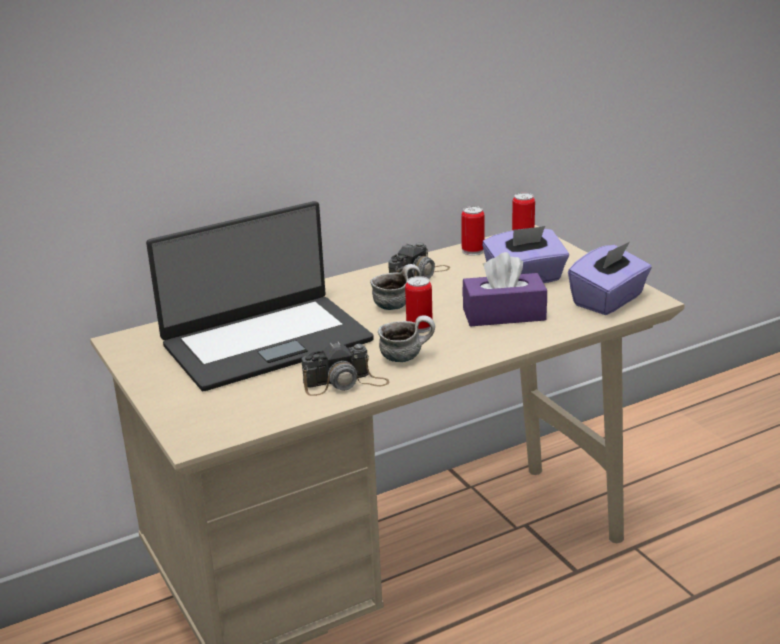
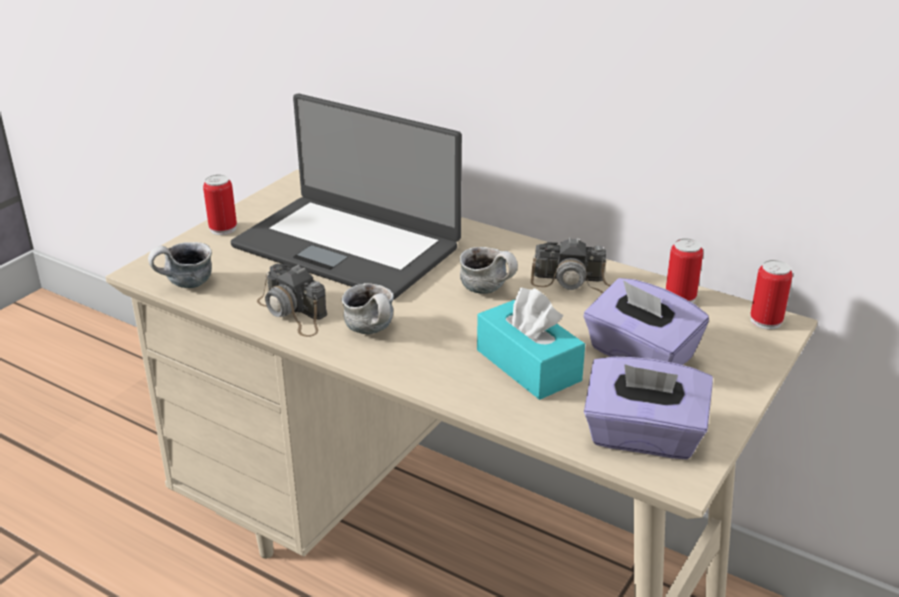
camera: 60 degrees right, 5 degrees up
can [405,276,433,333] -> can moved to [203,174,237,235]
purple tissue box [462,252,547,326] -> turquoise tissue box [477,288,585,400]
none -> mug [148,242,212,288]

